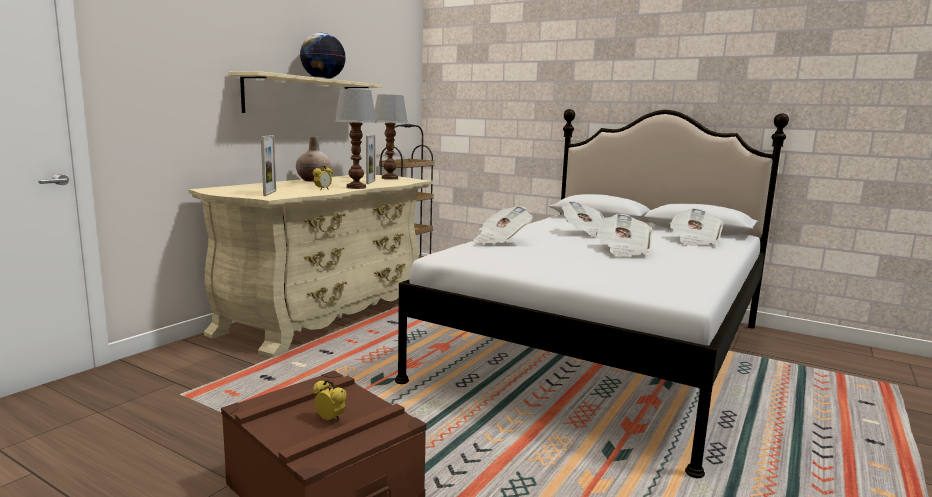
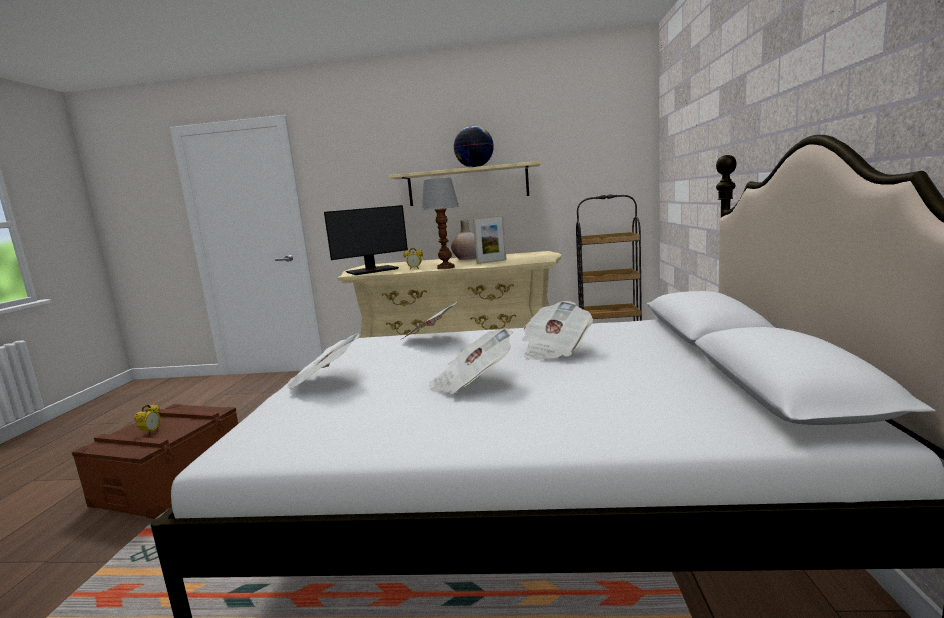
camera: 65 degrees right, 0 degrees up
picture frame [261,135,276,196] -> monitor [324,205,408,275]
table lamp [375,94,408,180] -> none
newspaper [669,208,724,246] -> newspaper moved to [288,333,359,391]

